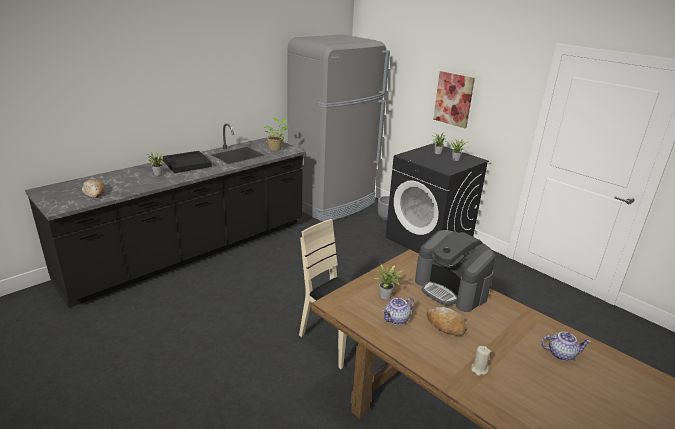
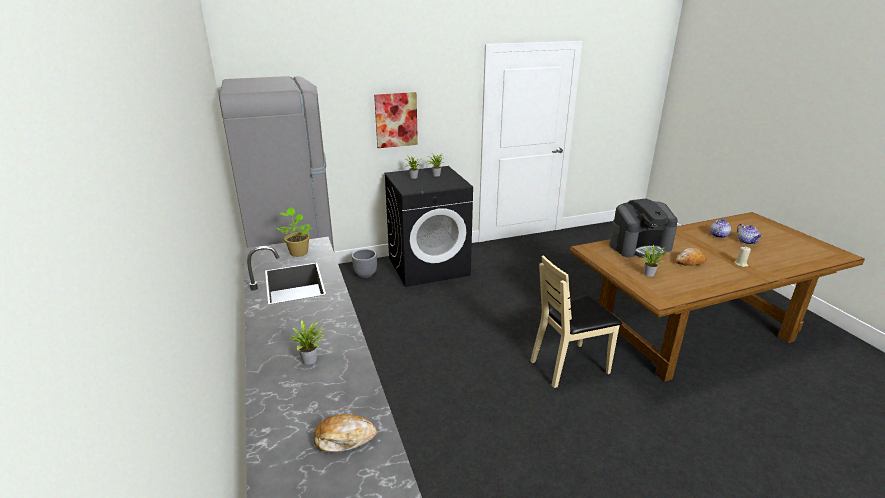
camera: 65 degrees left, 0 degrees up
black tray [163,151,212,173] -> none
teapot [382,297,414,325] -> teapot moved to [737,224,763,245]

